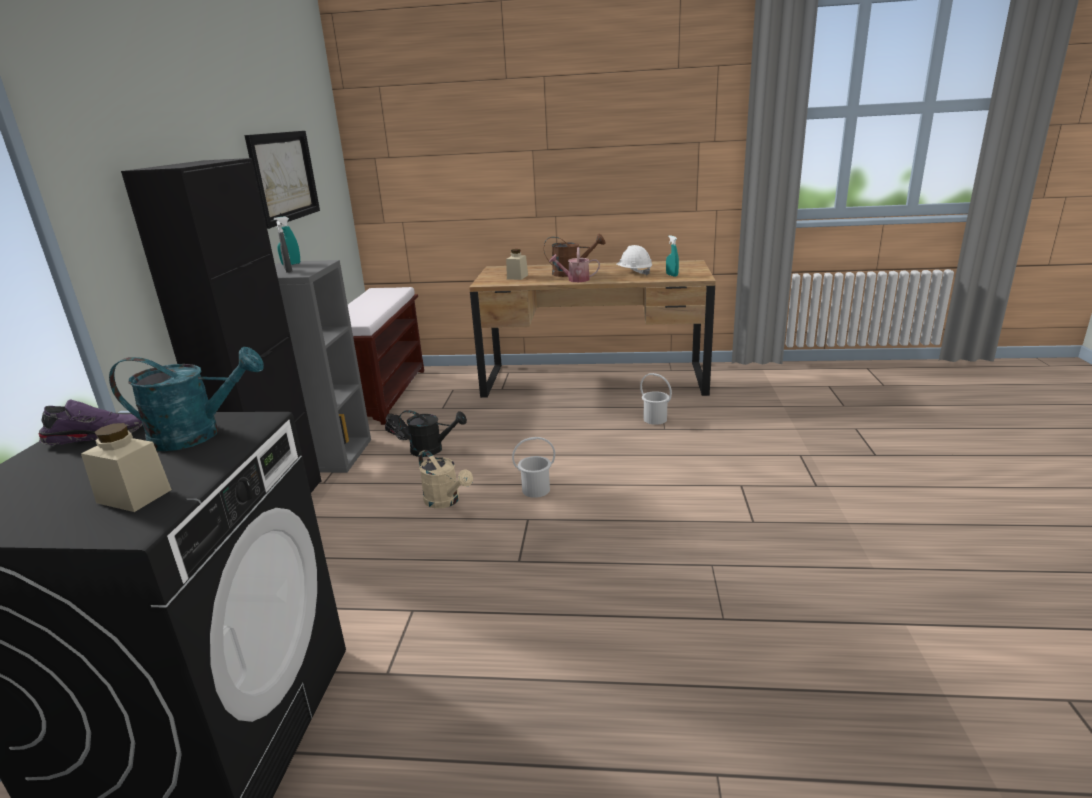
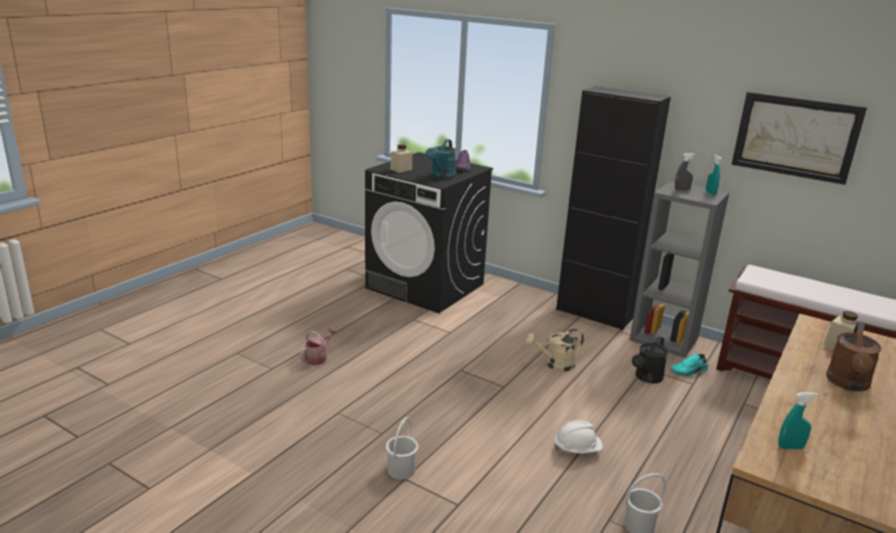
camera: 115 degrees right, 0 degrees up
black shoe [385,414,409,440] -> turquoise shoe [671,354,709,377]
white bucket [512,437,555,498] -> white bucket moved to [386,417,419,480]
watering can [549,247,600,282] -> watering can moved to [300,328,336,365]
white hard hat [617,245,652,276] -> white hard hat moved to [554,420,603,453]

